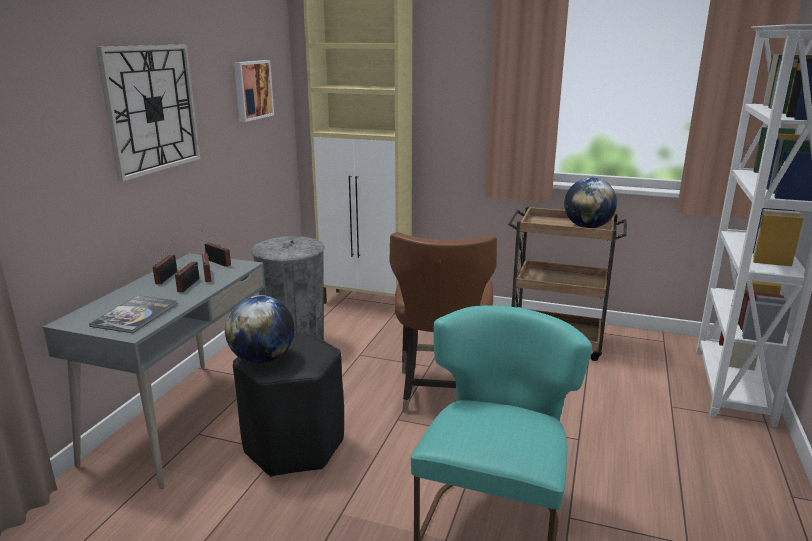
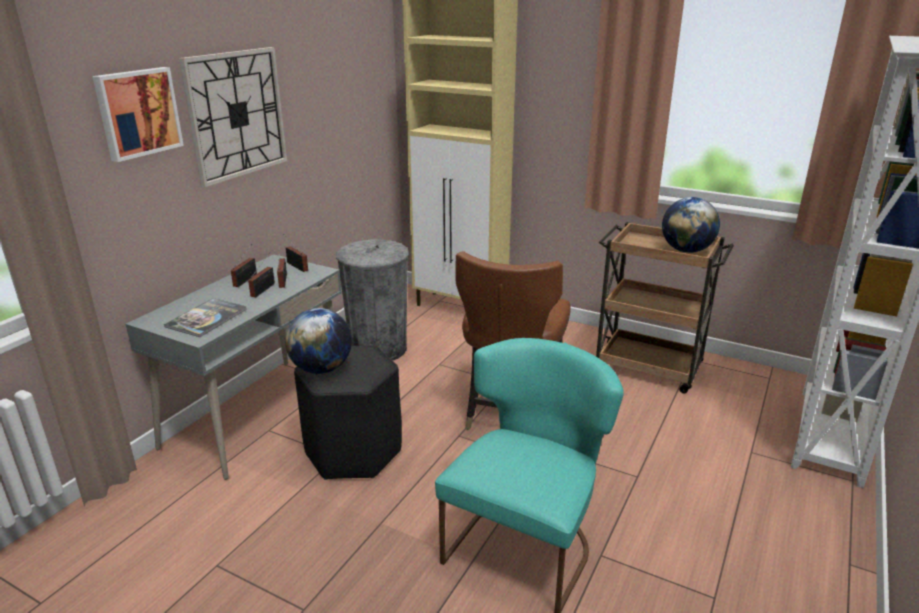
camera: 10 degrees right, 5 degrees up
picture [234,60,274,122] -> picture moved to [92,67,184,162]

